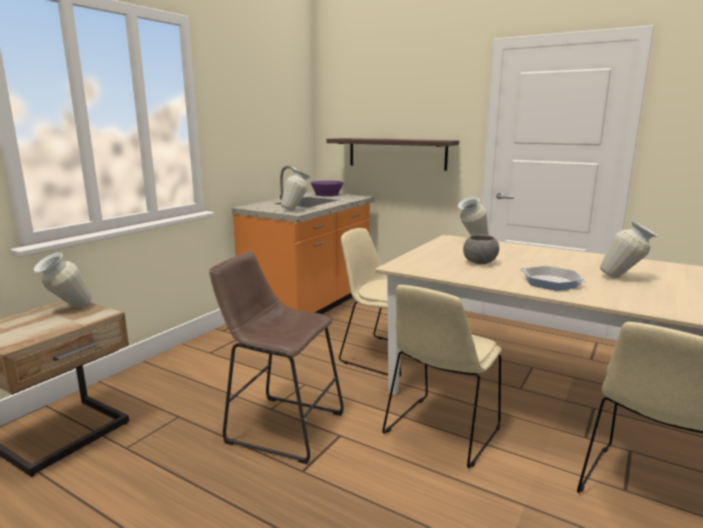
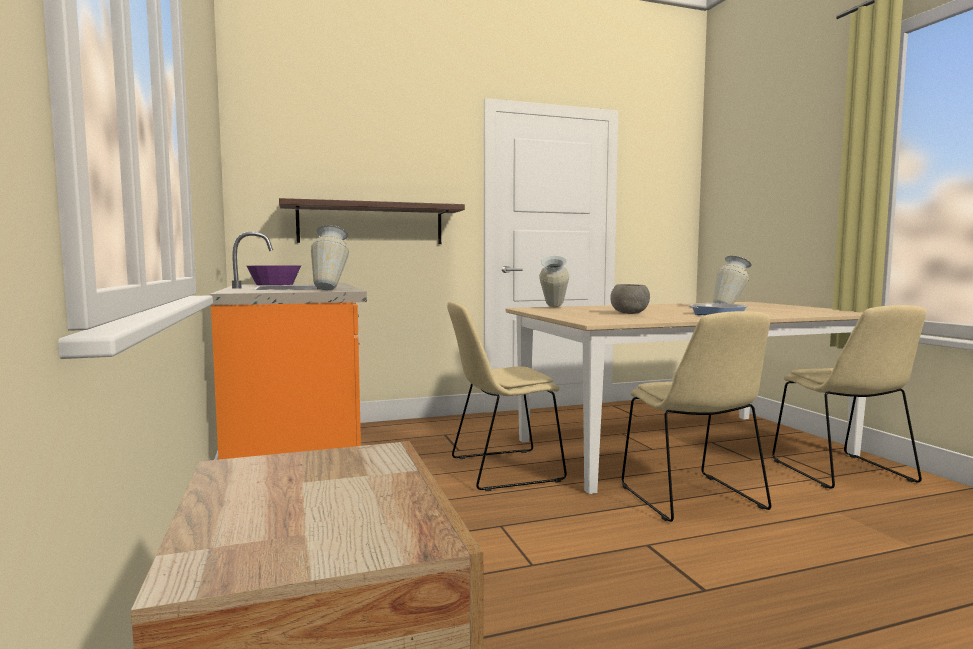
camera: 50 degrees left, 10 degrees down
vase [34,252,92,308] -> none
brown stool [209,252,344,464] -> none

